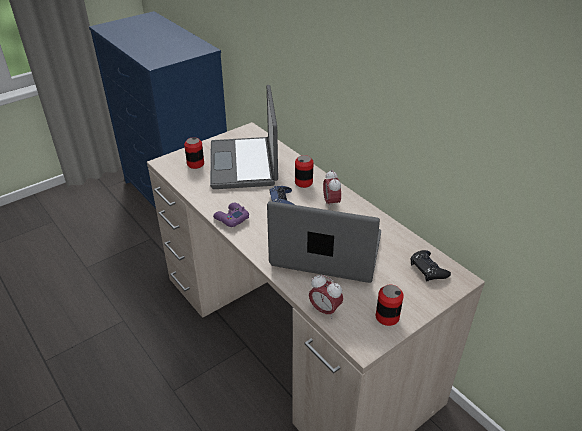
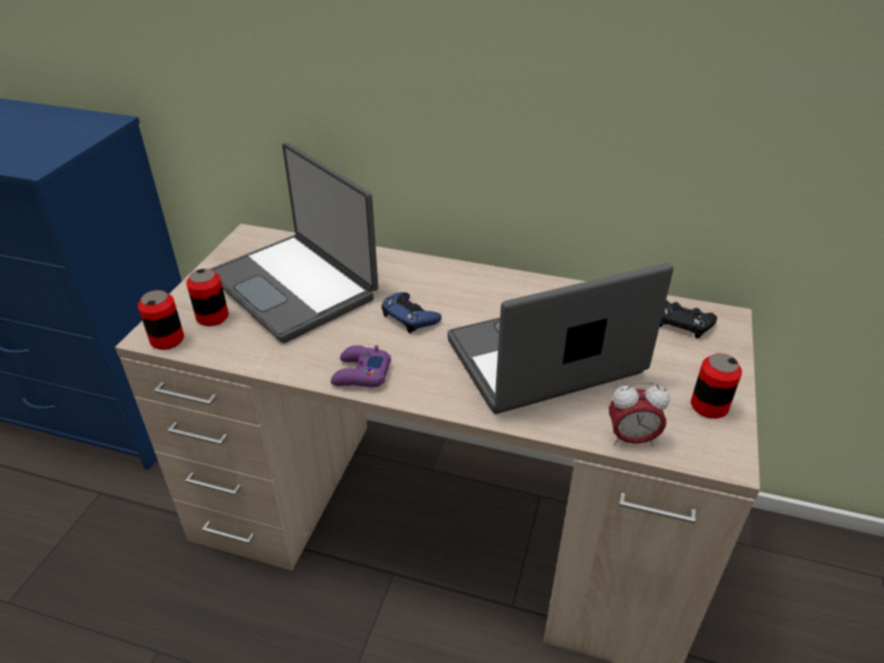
camera: 35 degrees left, 0 degrees up
can [295,155,313,188] -> can moved to [138,290,184,350]
alarm clock [323,170,341,210] -> none

